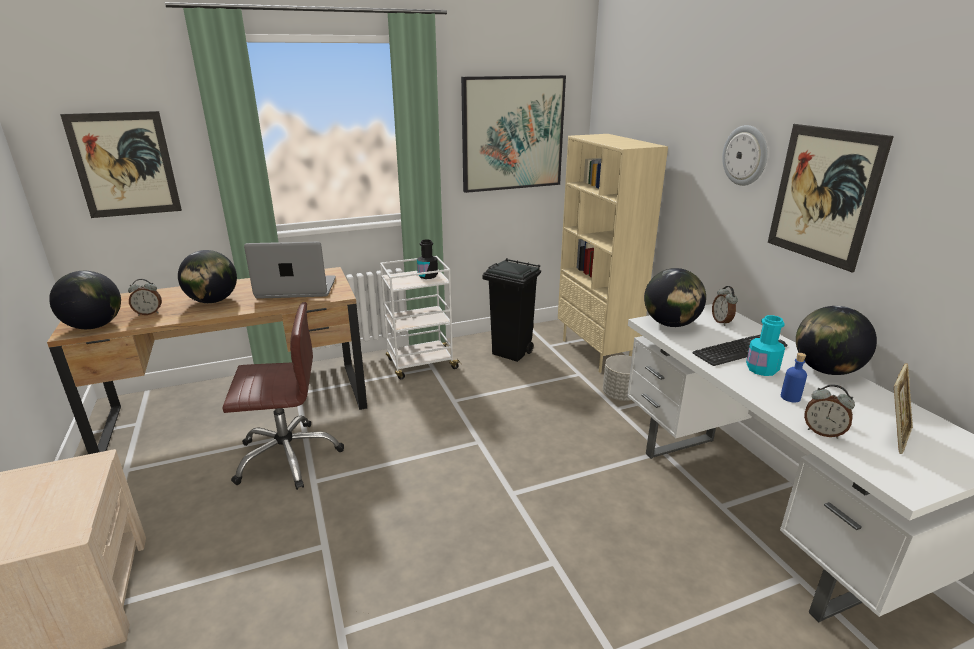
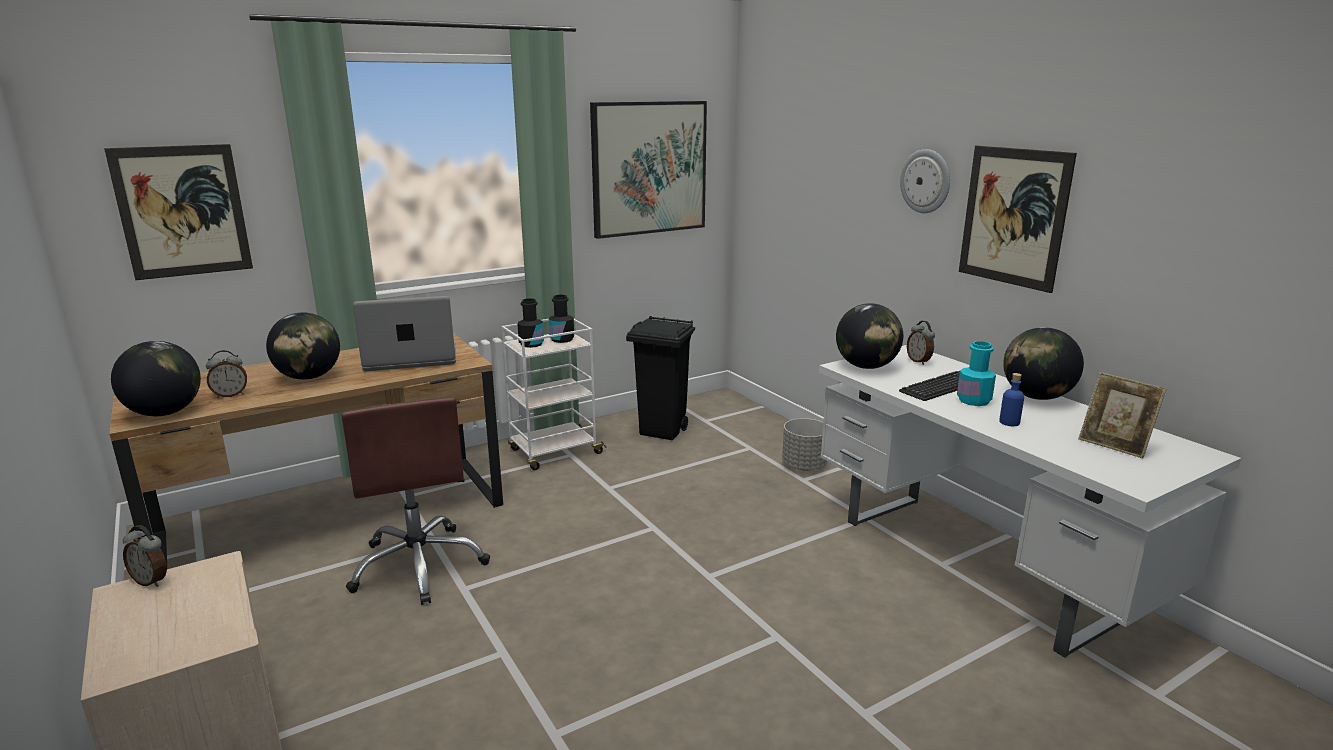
camera: 10 degrees left, 5 degrees down
brown office chair [222,302,344,490] -> brown office chair turned 90 degrees clockwise [342,397,490,605]
beige bookcase [558,134,668,373] -> none
alarm clock [804,384,855,439] -> alarm clock moved to [123,525,167,587]
picture frame [894,363,913,454] -> picture frame turned 105 degrees clockwise [1078,372,1167,459]
none -> black bottle [517,298,544,348]

